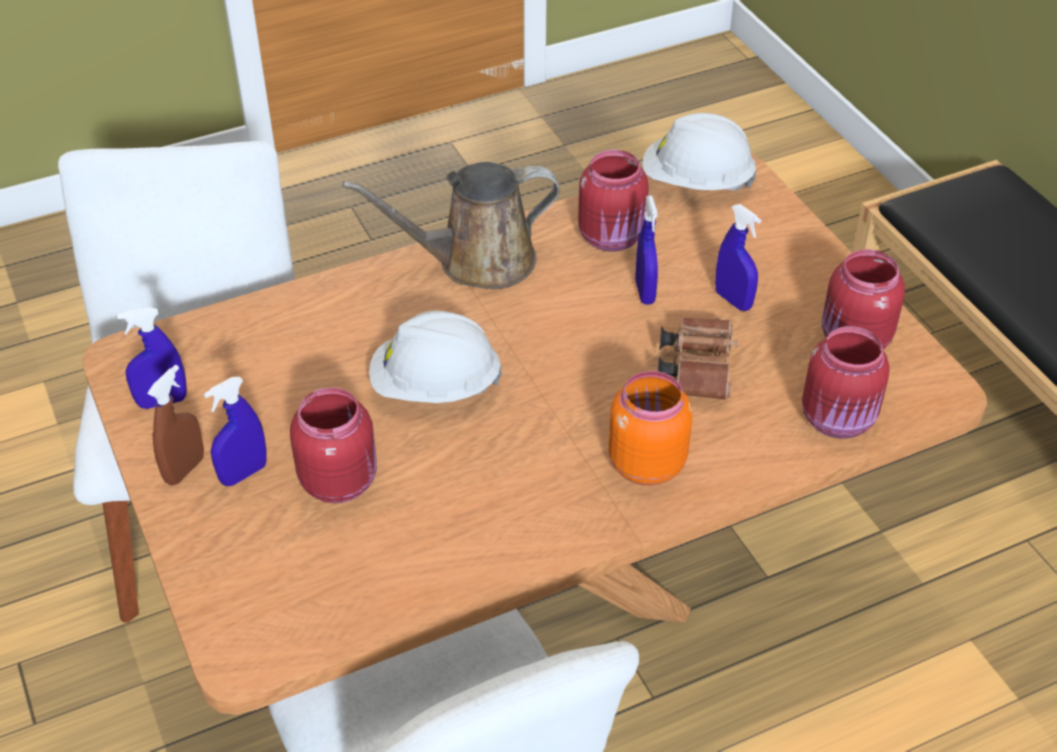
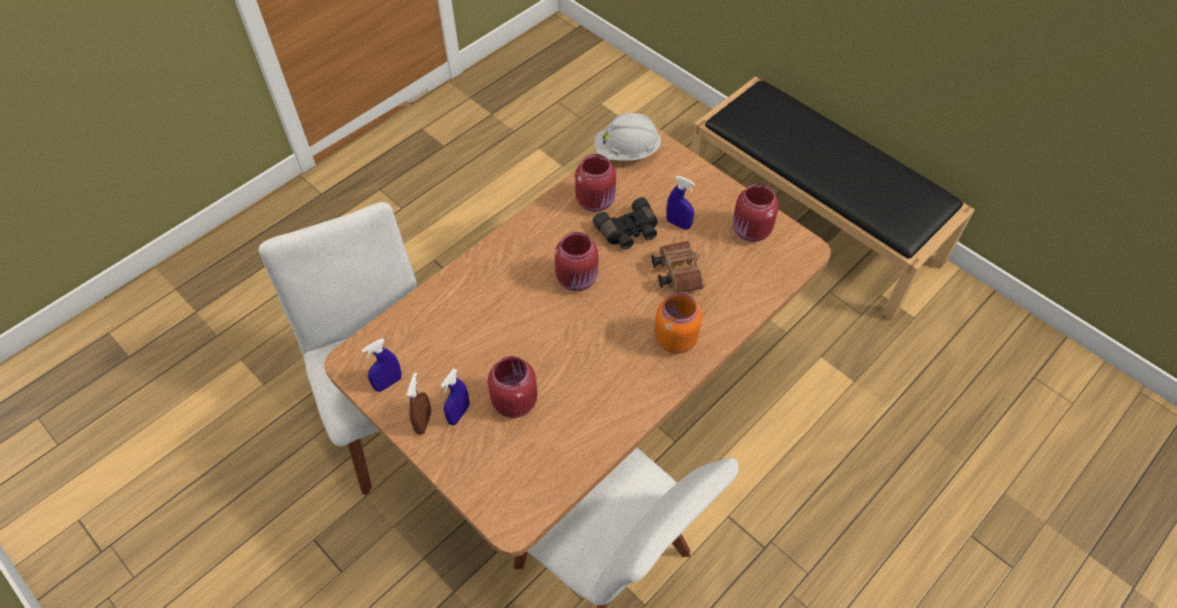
camera: 20 degrees left, 10 degrees up
brown watering can [342,162,560,290] -> none
white hard hat [369,311,502,403] -> none
blue spray bottle [635,195,658,305] -> black binoculars [593,197,657,250]
red jar [802,326,890,438] -> red jar moved to [555,232,598,291]

